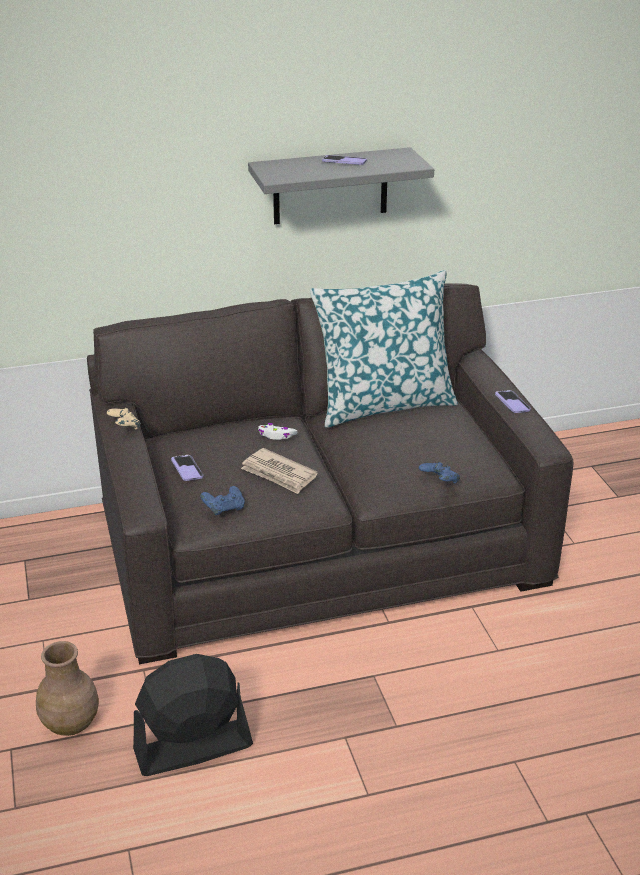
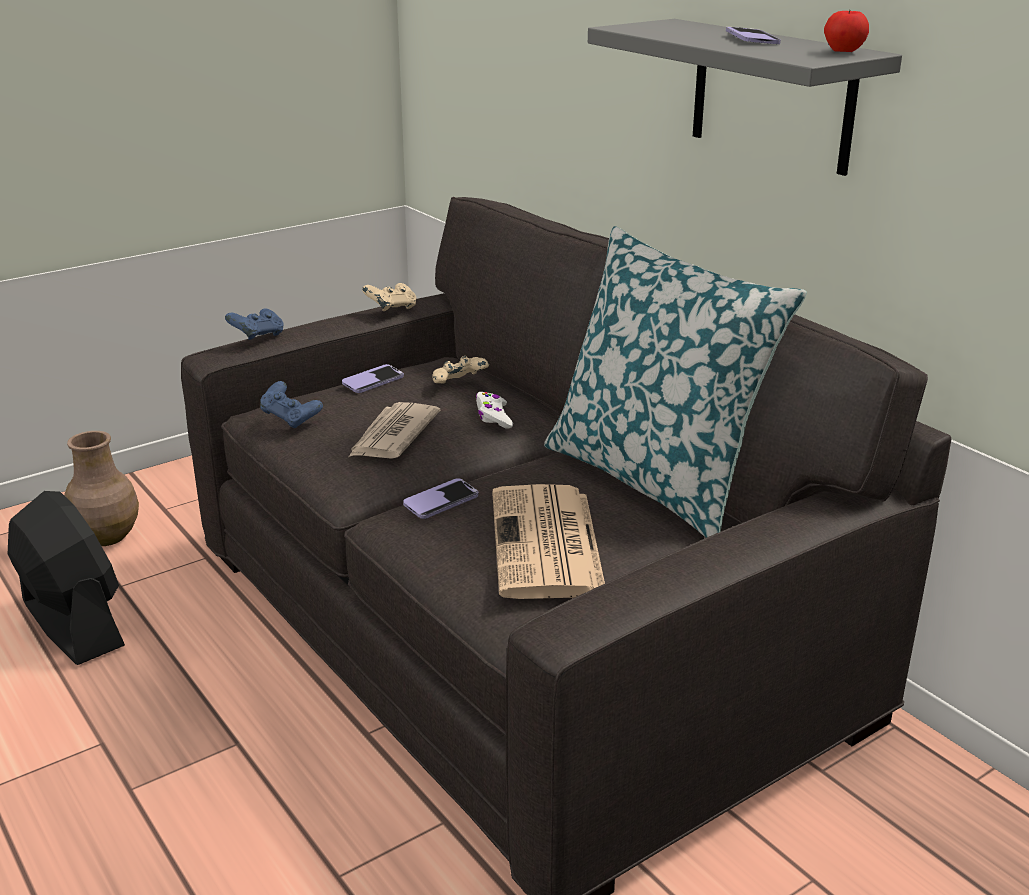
camera: 70 degrees right, 5 degrees down
blue game controller [419,462,460,483] -> blue game controller moved to [225,308,283,340]
phone [495,390,531,413] -> phone moved to [403,478,478,519]
none -> beige game controller [432,356,489,384]
none -> newspaper [492,484,605,599]
none -> apple [824,10,869,52]

